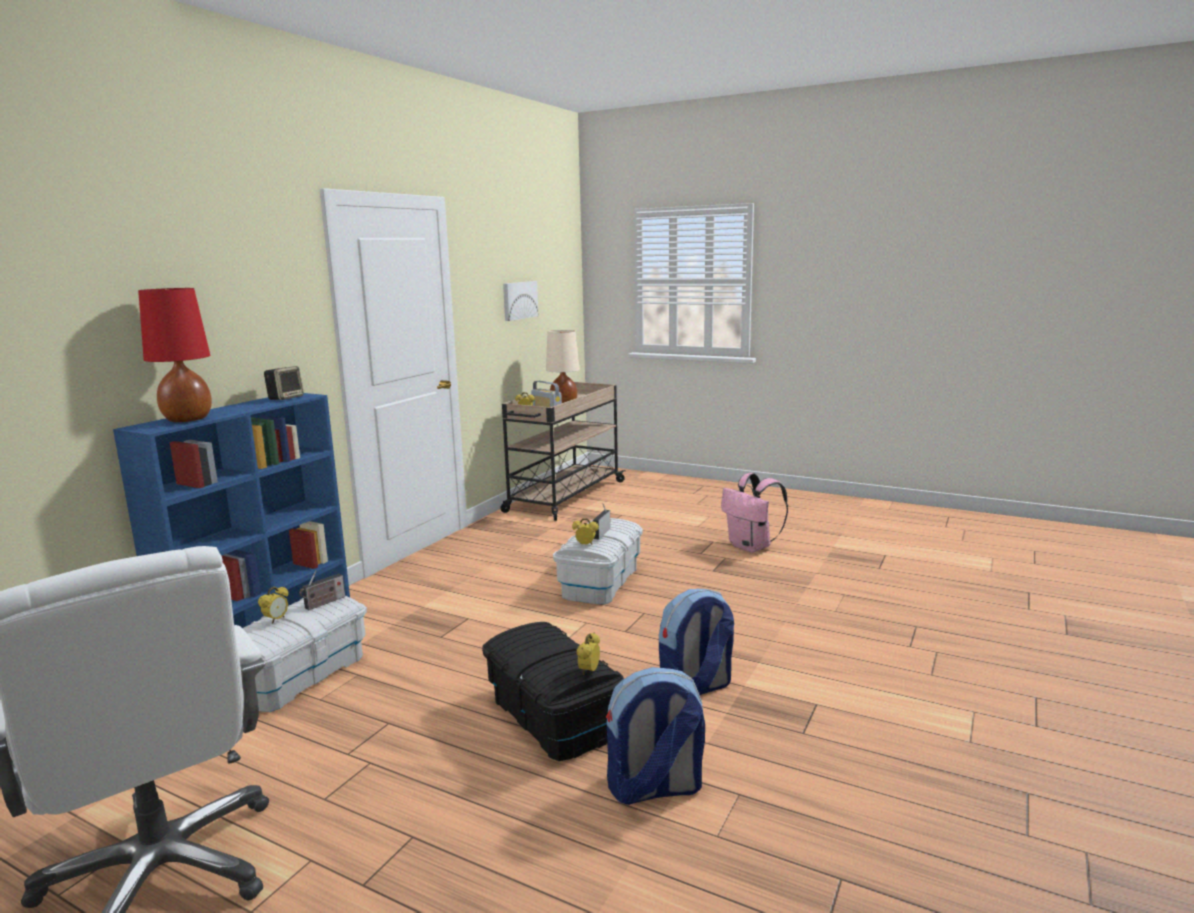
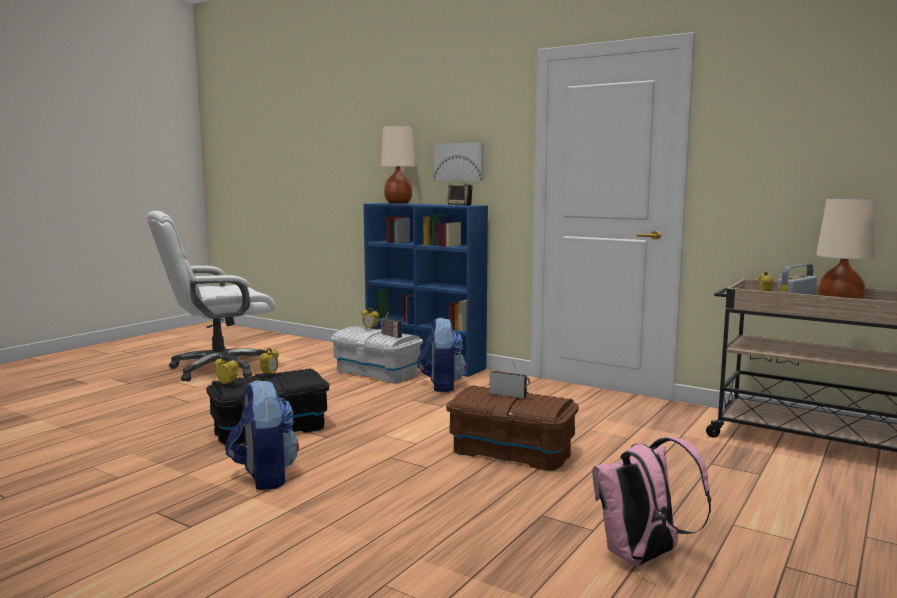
camera: 95 degrees right, 5 degrees down
red table lamp [138,288,212,422] -> beige table lamp [381,126,415,204]
picture [503,281,538,321] -> picture moved to [434,142,484,181]
white storage box [553,518,643,604] -> brown storage box [446,386,579,471]
alarm clock [572,518,599,545] -> alarm clock moved to [259,348,279,377]
backpack [606,667,705,805] -> backpack moved to [417,317,466,392]

